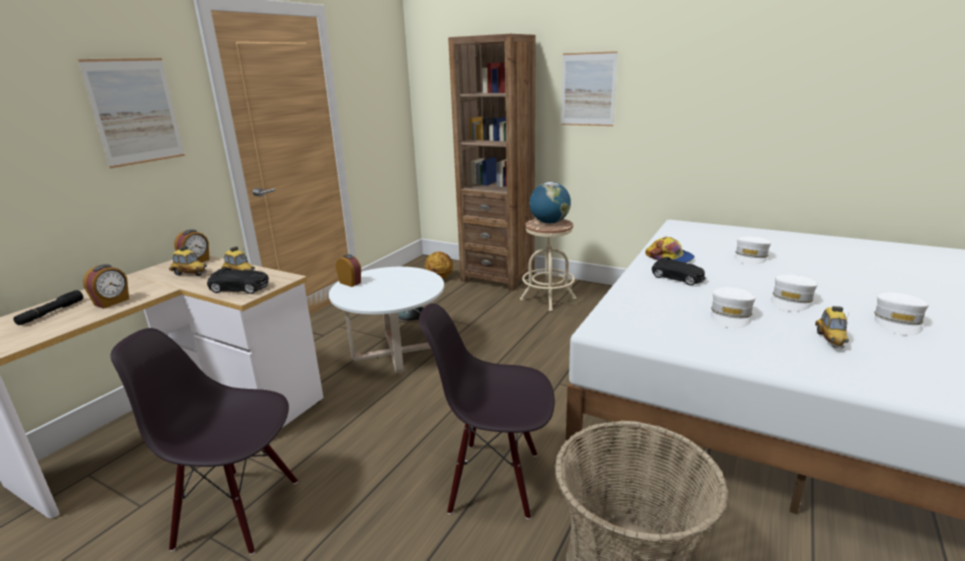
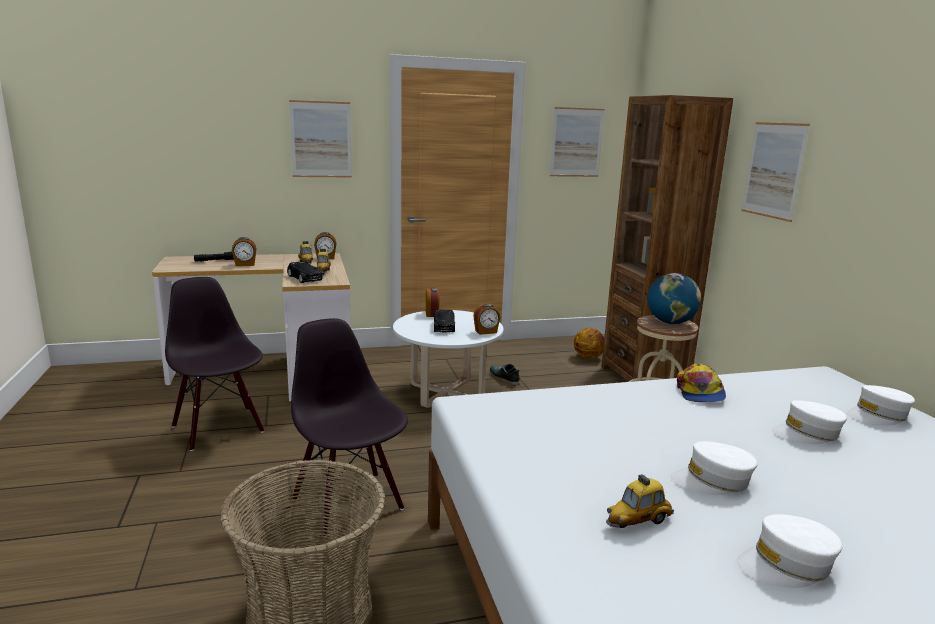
camera: 45 degrees right, 5 degrees down
black toy car [652,257,706,285] -> black toy car moved to [434,309,455,332]
white cap [710,287,755,329] -> white cap moved to [847,385,915,426]
none -> alarm clock [473,303,500,335]
none -> picture [550,107,605,177]

